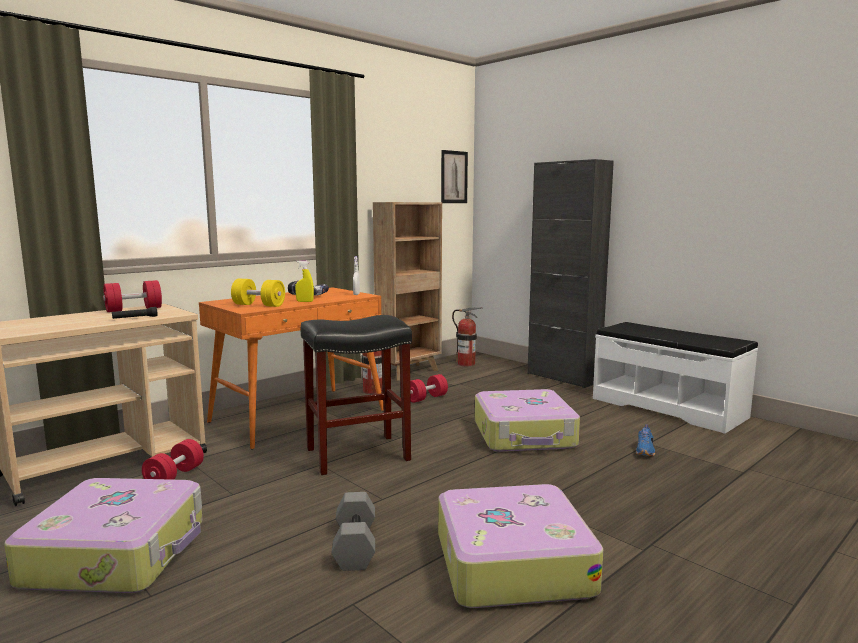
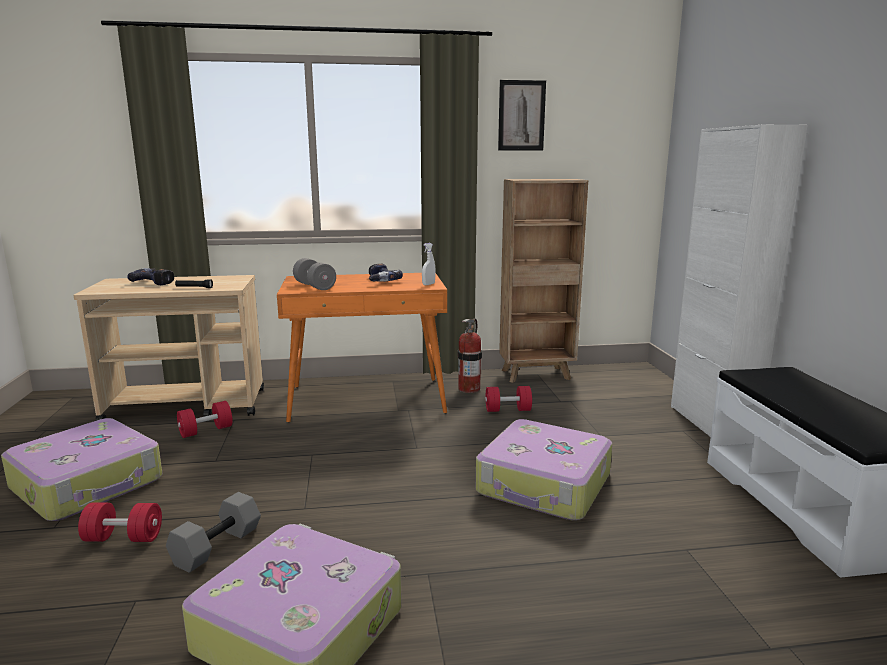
camera: 35 degrees right, 5 degrees up
red dumbbell [103,280,162,312] -> red dumbbell moved to [78,502,162,542]
yellow dumbbell [231,279,285,307] -> grey dumbbell [293,258,336,290]
yellow spray bottle [295,260,314,302] -> none
black stool [301,315,412,475] -> none
picture [441,150,468,203] -> picture moved to [498,80,546,150]
fire extinguisher [452,307,483,367] -> none
black cabinet [527,159,614,388] -> white cabinet [671,125,808,437]
blue shoe [636,425,655,456] -> none
none -> power drill [127,268,174,285]

